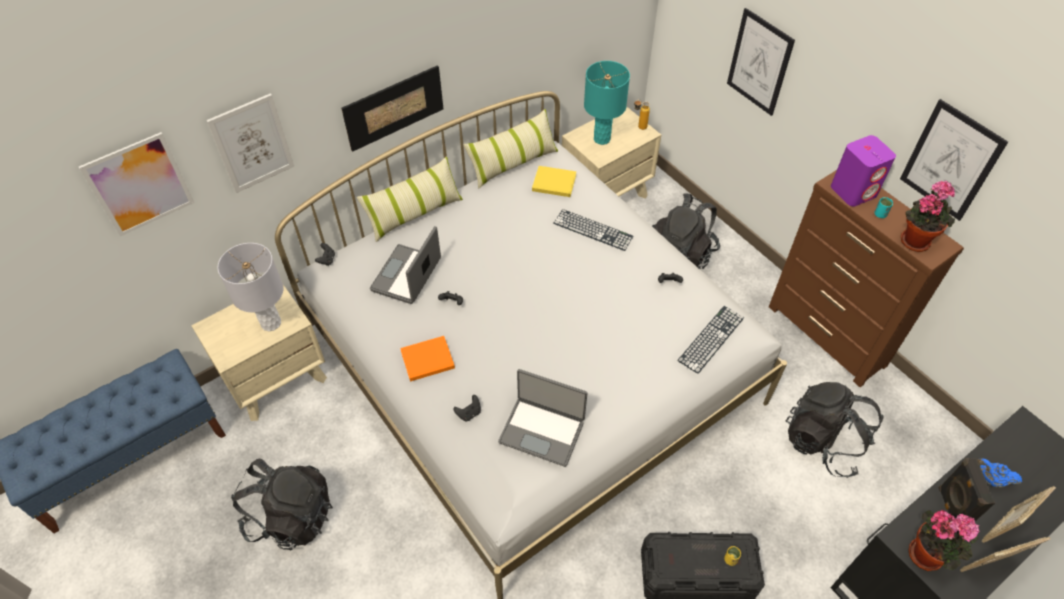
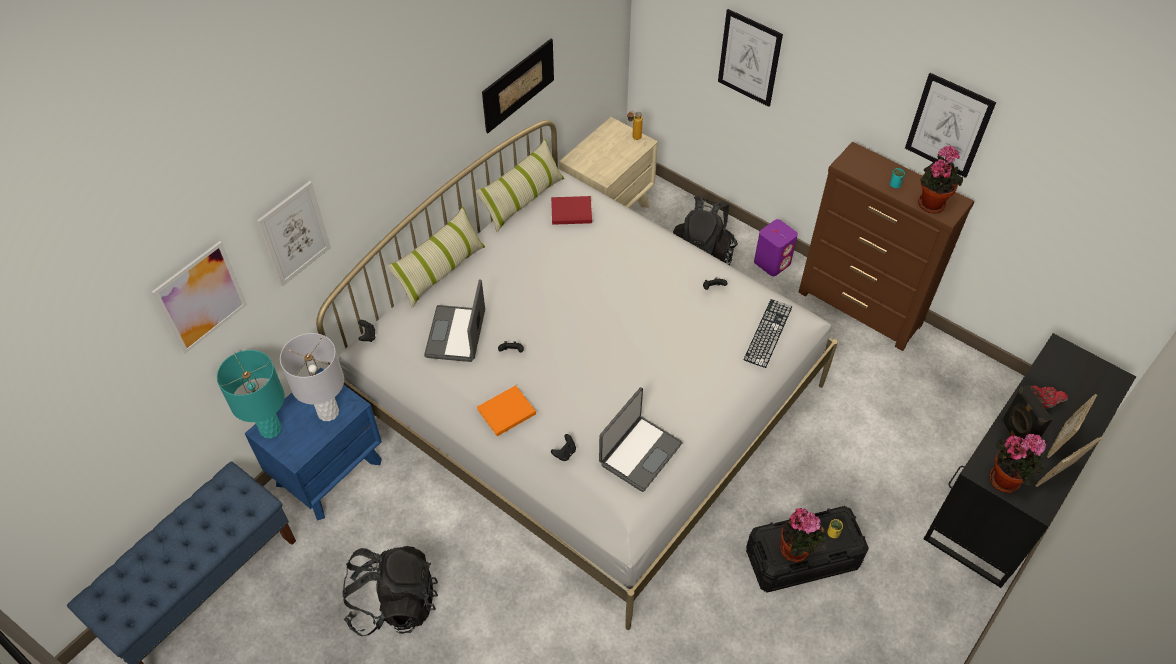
camera: 15 degrees left, 0 degrees up
beige nightstand [191,285,327,421] -> blue nightstand [245,368,382,521]
picture [341,65,443,152] -> picture moved to [482,39,554,133]
laptop [498,369,587,467] -> laptop turned 60 degrees counterclockwise [599,387,683,492]
yellow book [532,166,576,197] -> red book [551,196,592,225]
keyboard [553,209,633,251] -> none
turquoise table lamp [584,61,630,145] -> turquoise table lamp moved to [217,350,285,438]
black backpack [786,382,884,478] -> none
purple speaker [831,135,896,207] -> purple speaker moved to [754,219,798,276]
blue teapot [977,459,1022,487] -> red teapot [1030,386,1068,408]
none -> potted plant [780,508,827,562]

